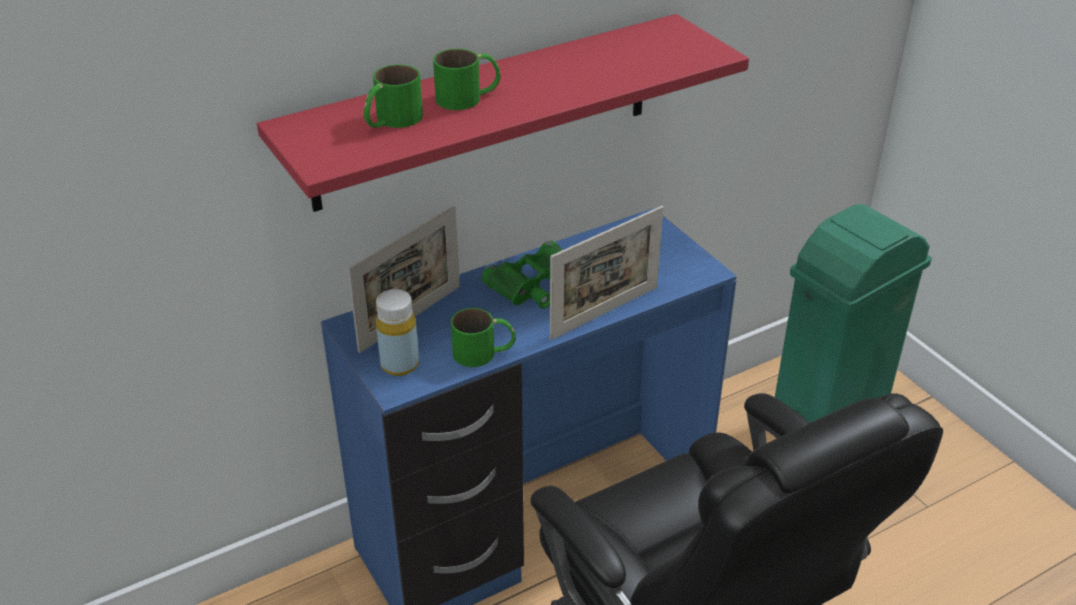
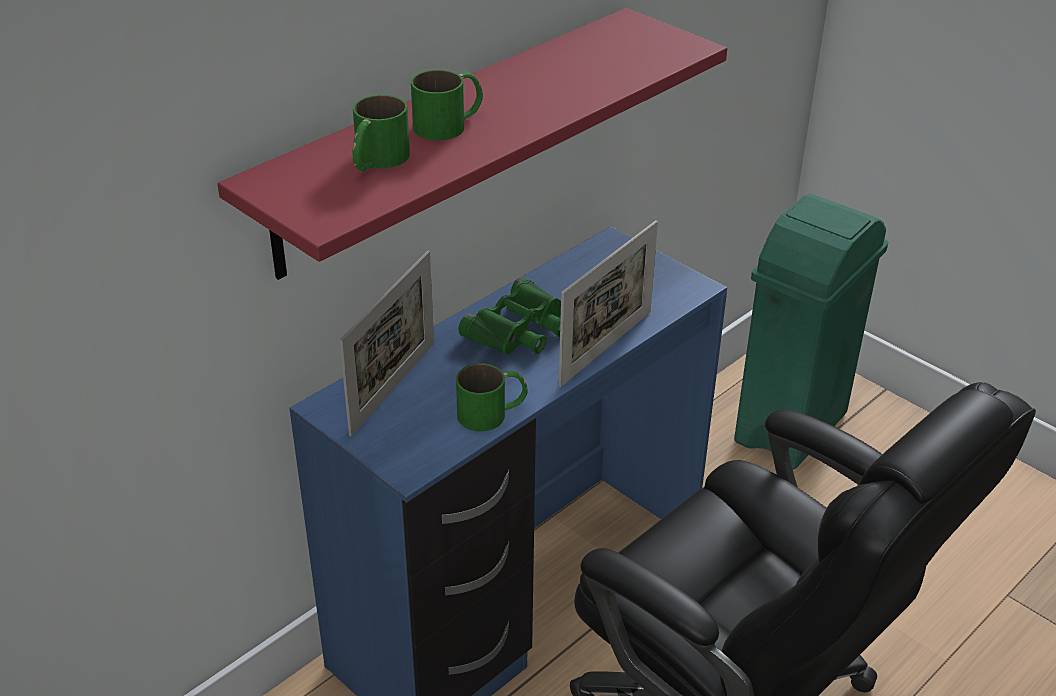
camera: 15 degrees left, 0 degrees up
yellow bottle [376,289,419,376] -> none

